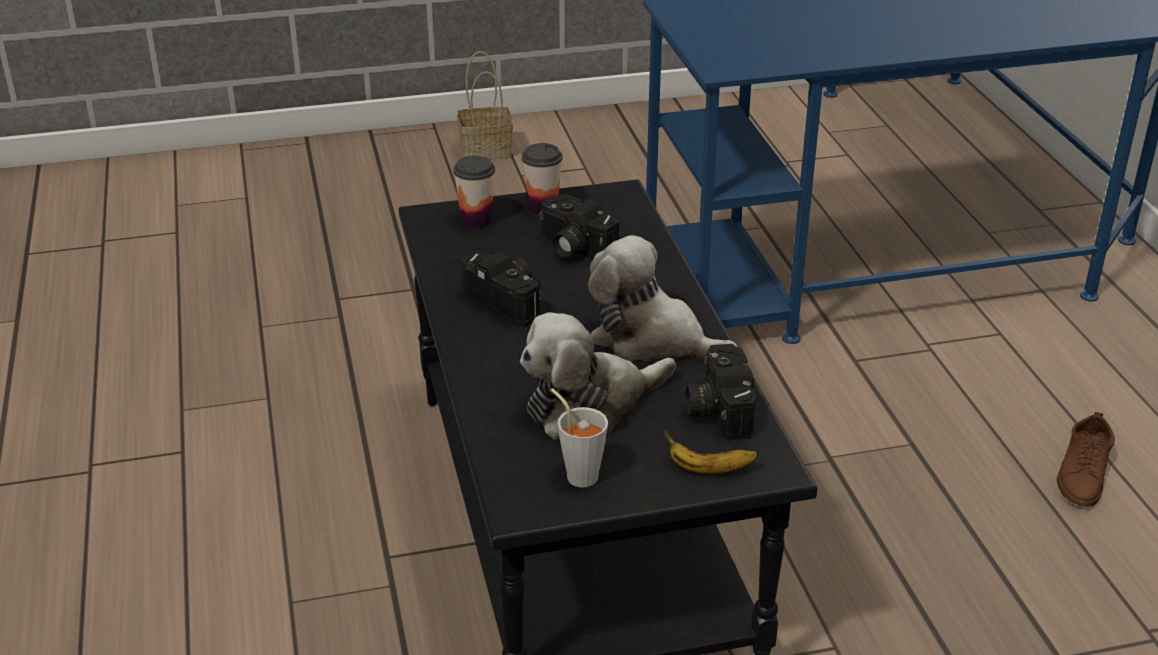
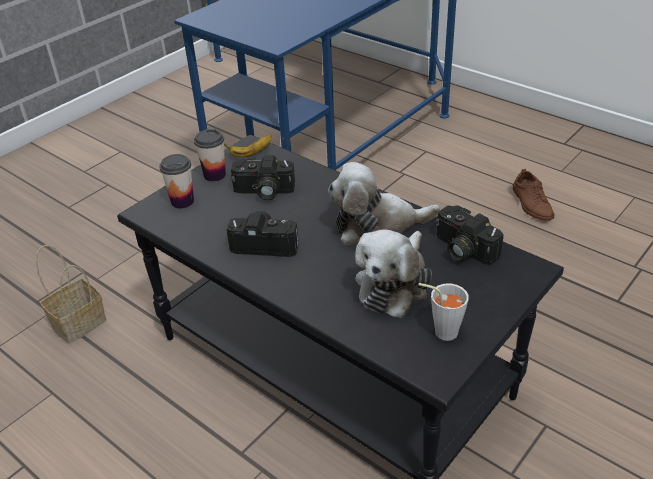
camera: 35 degrees left, 5 degrees up
basket [457,51,513,160] -> basket moved to [36,245,106,343]
banana [664,430,758,474] -> banana moved to [224,135,272,157]

